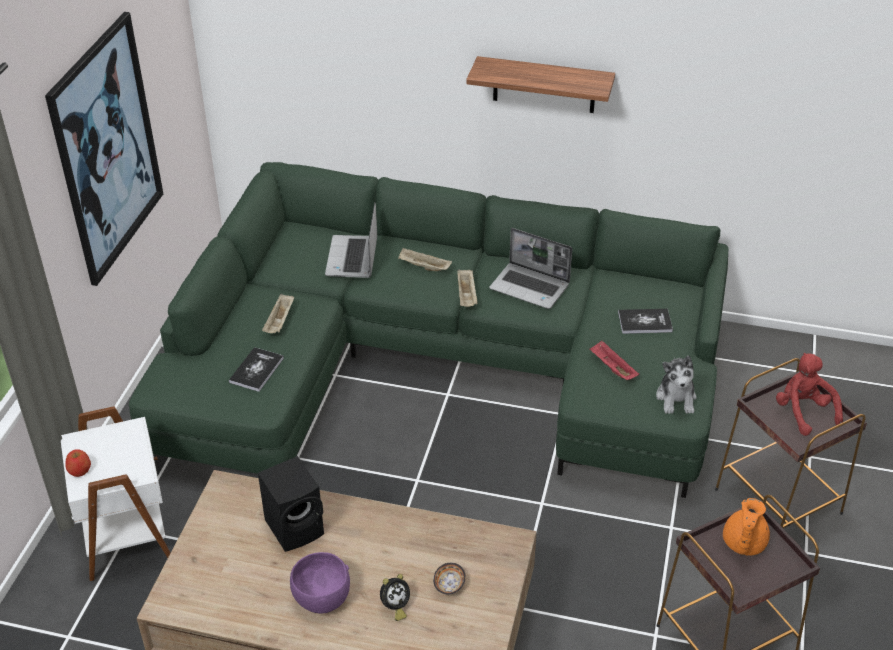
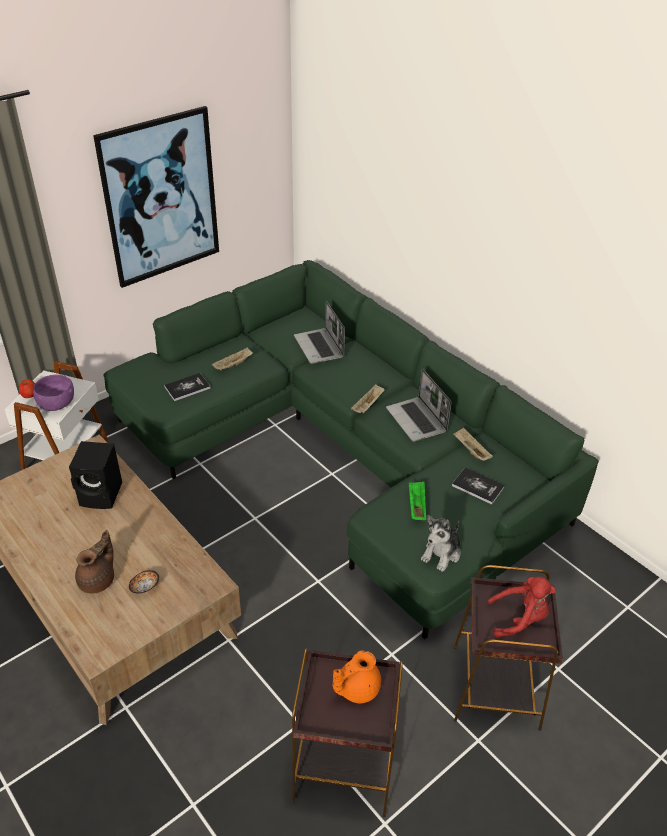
camera: 35 degrees right, 0 degrees up
purple bowl [290,552,350,613] -> purple bowl moved to [33,374,74,411]
laptop [325,203,377,278] -> laptop turned 60 degrees counterclockwise [294,301,345,364]
alarm clock [380,574,410,621] -> brown teapot [75,530,114,594]
beige tray [398,248,452,271] -> beige tray moved to [453,428,493,461]
shelf [466,56,615,113] -> none
red tray [589,341,639,380] -> green tray [409,482,426,520]
red plush toy [776,353,843,436] -> red plush toy turned 75 degrees clockwise [487,576,556,637]

